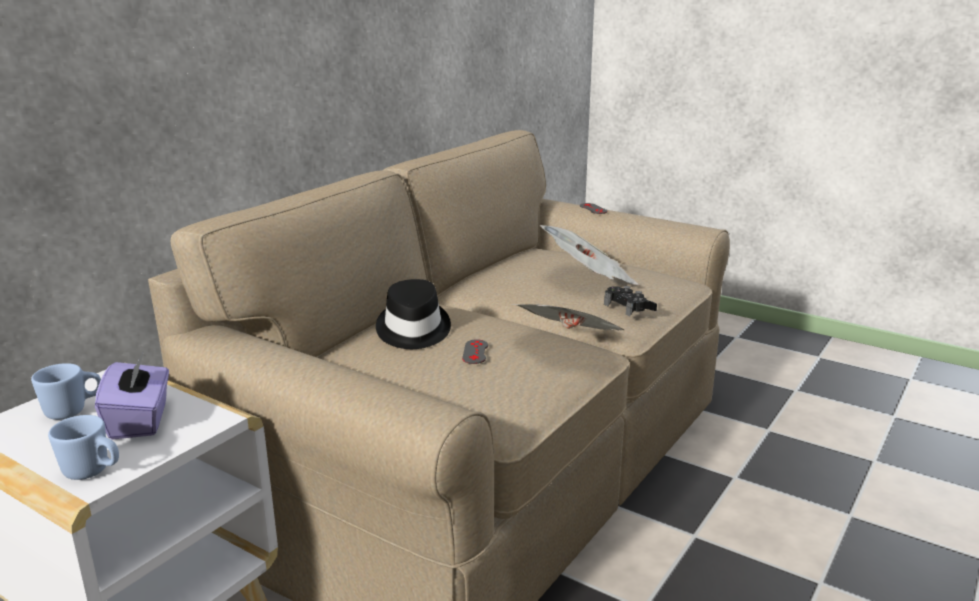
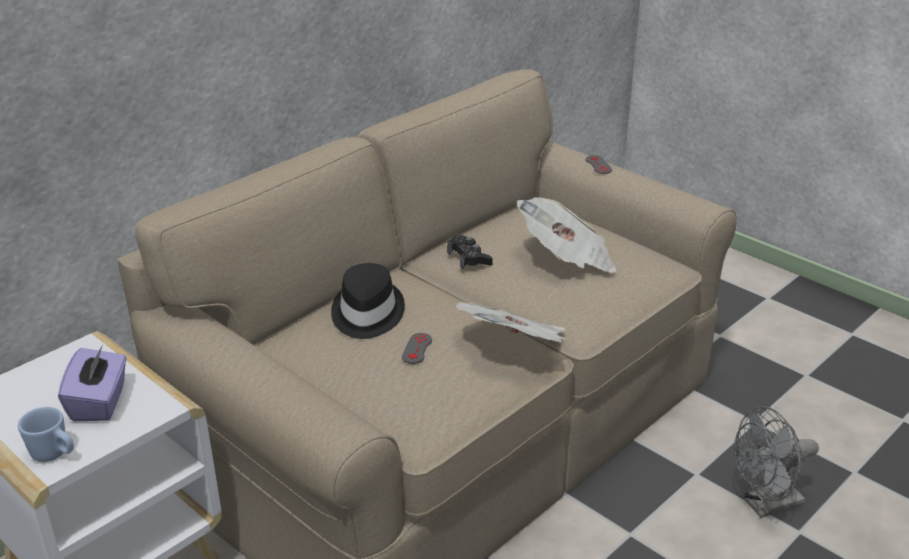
camera: 10 degrees right, 10 degrees up
blue mug [31,363,101,420] -> none
black game controller [604,286,657,316] -> black game controller moved to [447,235,493,270]
none -> grey fan [734,406,819,518]

